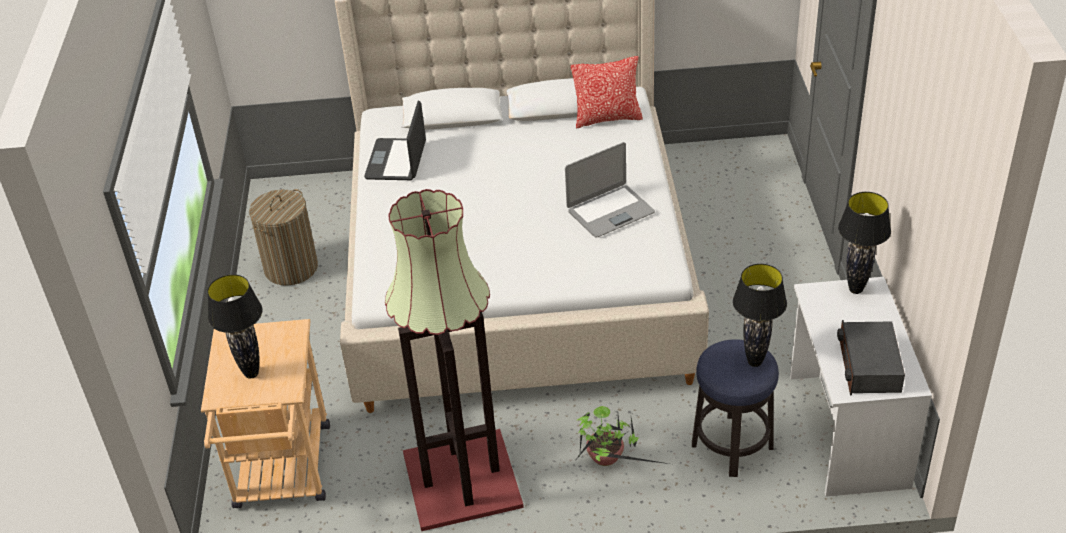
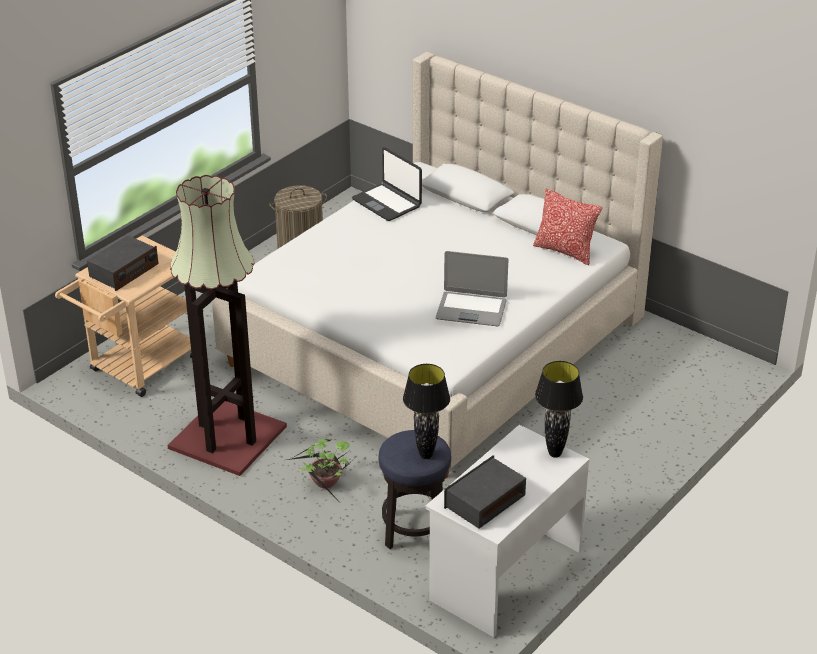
camera: 40 degrees right, 5 degrees down
black table lamp [207,274,263,379] -> radio [87,235,159,291]
laptop [364,101,426,180] -> laptop turned 90 degrees counterclockwise [352,147,422,221]

